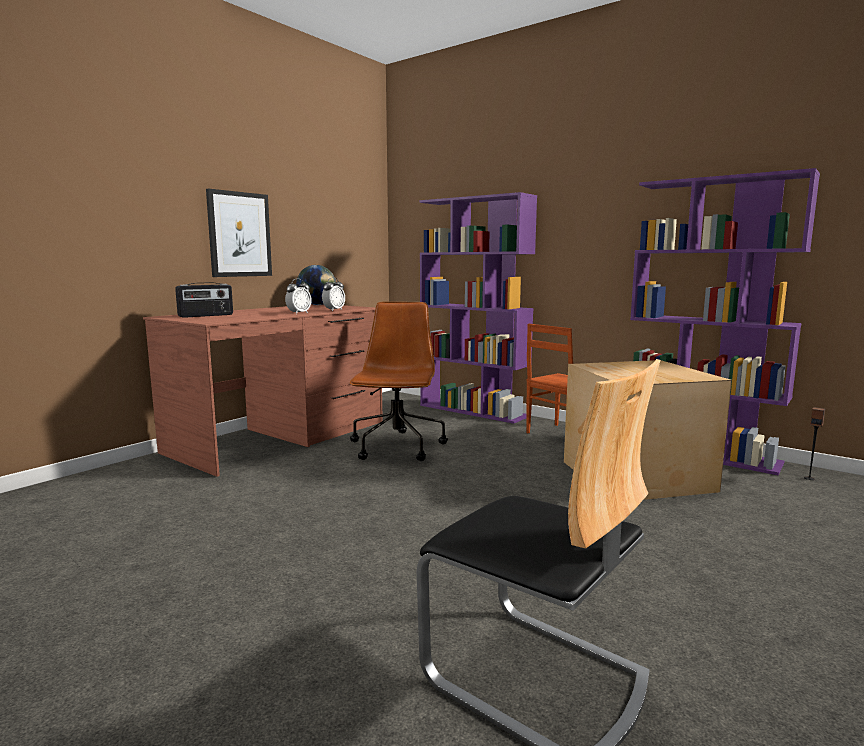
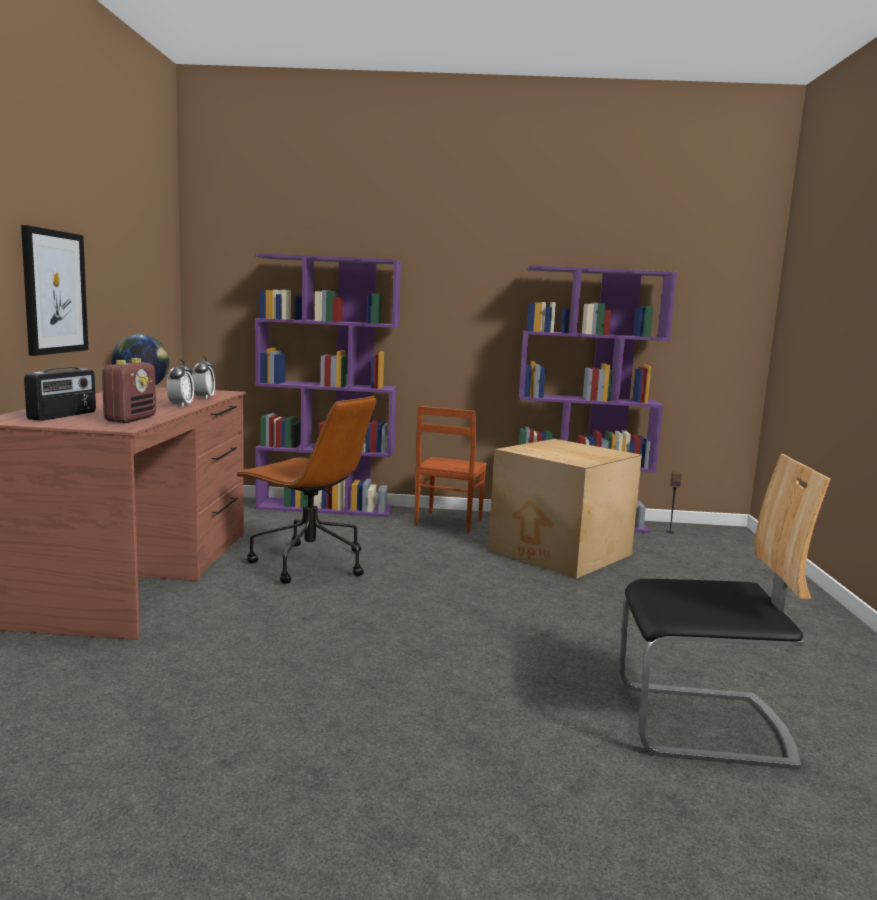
camera: 35 degrees left, 0 degrees up
brown office chair [350,301,448,461] -> brown office chair turned 150 degrees clockwise [235,396,376,584]
none -> radio [102,358,156,423]

